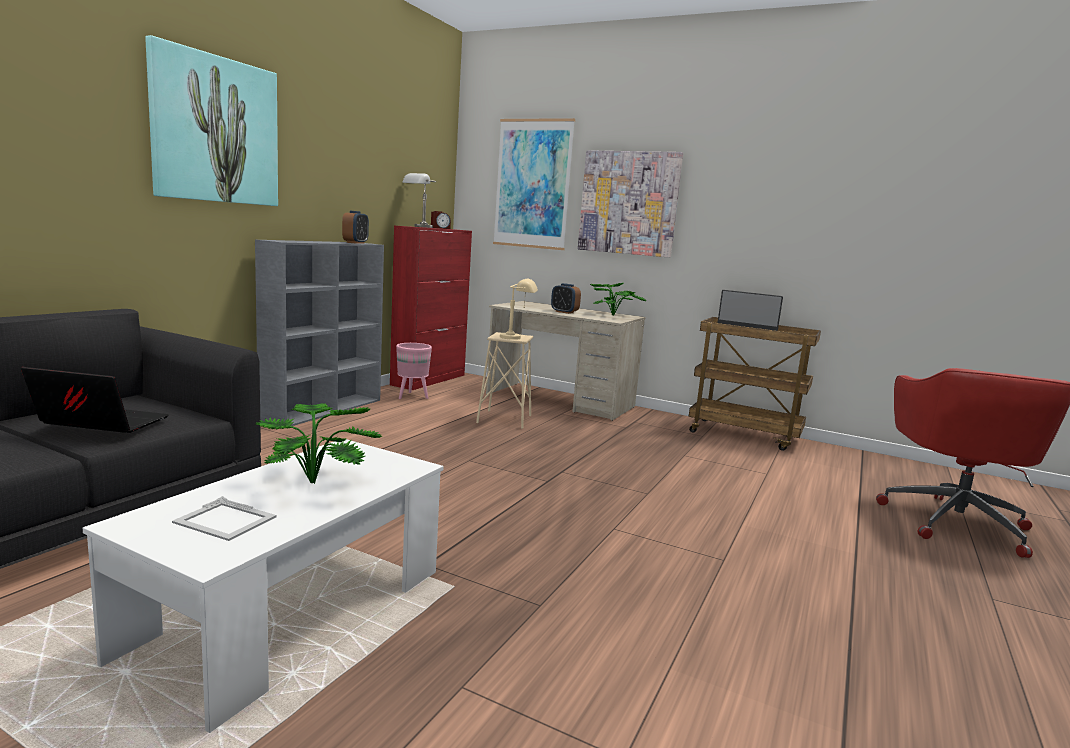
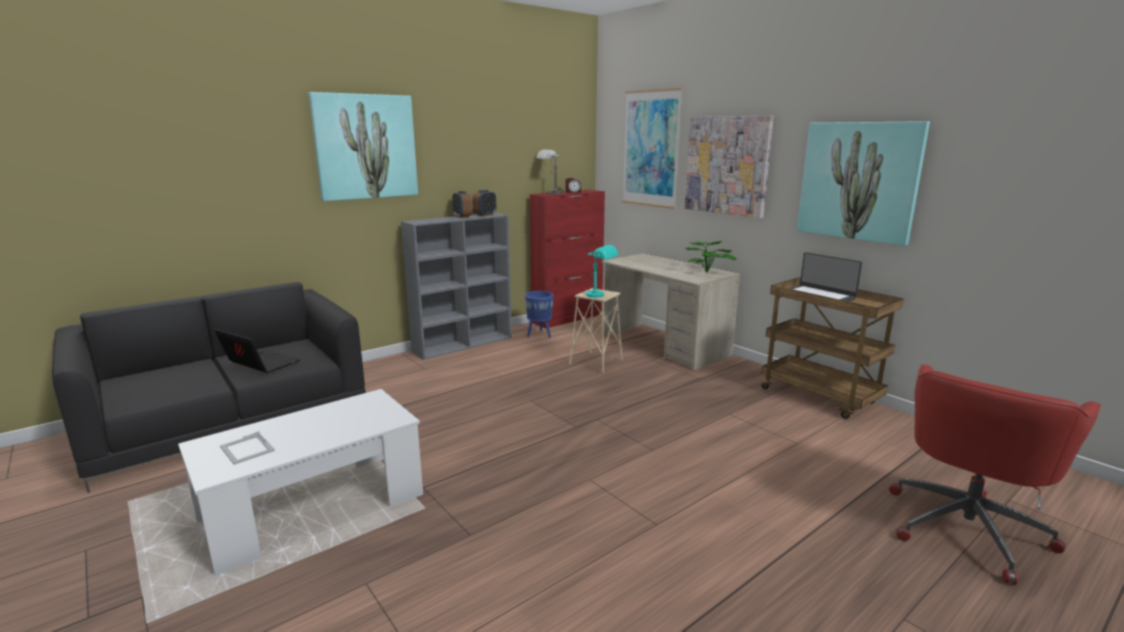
camera: 25 degrees right, 5 degrees up
potted plant [256,403,382,484] -> none
pink planter [396,343,432,399] -> blue planter [525,291,553,338]
beige table lamp [500,279,538,340] -> turquoise table lamp [586,245,618,298]
alarm clock [551,283,581,314] -> alarm clock moved to [453,191,472,218]
none -> picture [797,121,930,246]

